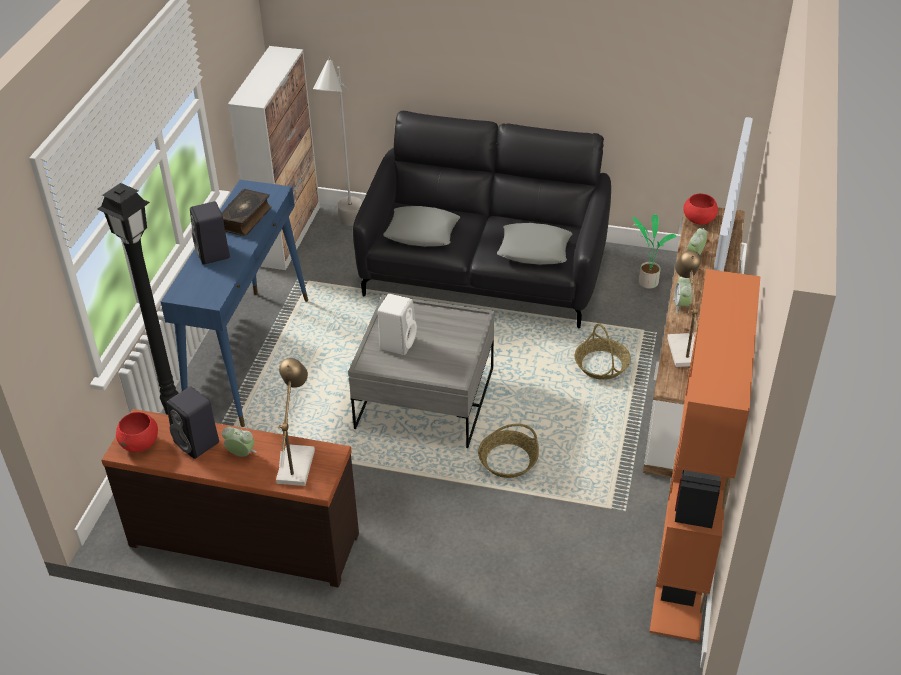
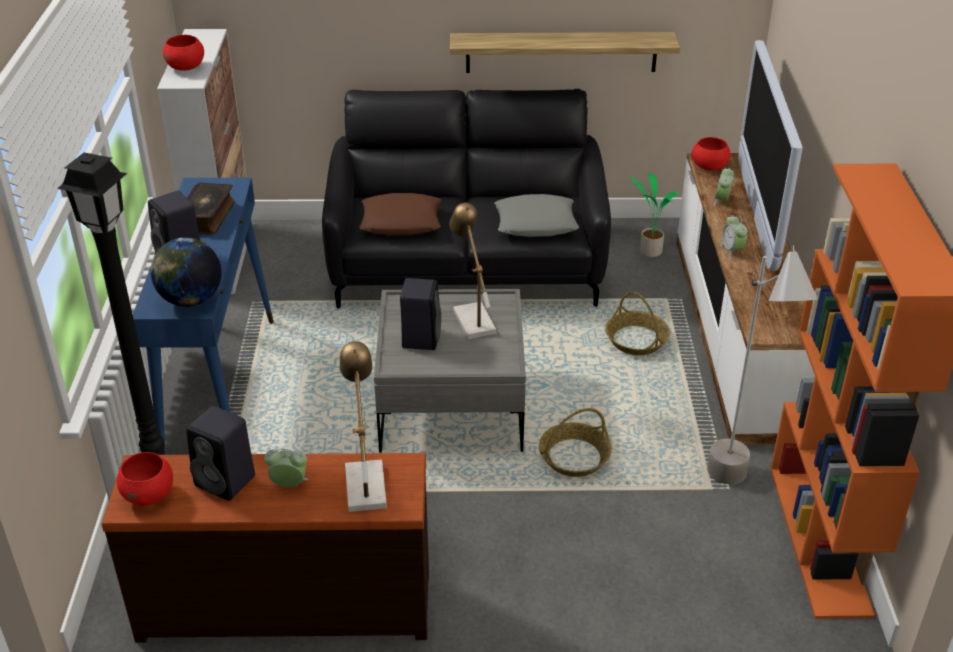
camera: 15 degrees left, 5 degrees down
grey floor lamp [313,56,363,226] -> grey floor lamp moved to [707,245,818,485]
white speaker [378,294,417,355] -> black speaker [400,278,441,350]
grey pillow [383,206,460,247] -> brown pillow [359,193,441,236]
table lamp [667,250,701,367] -> table lamp moved to [449,203,496,339]
none -> globe [150,237,222,307]
none -> red bowl [163,35,204,71]
none -> shelf [450,32,680,73]

